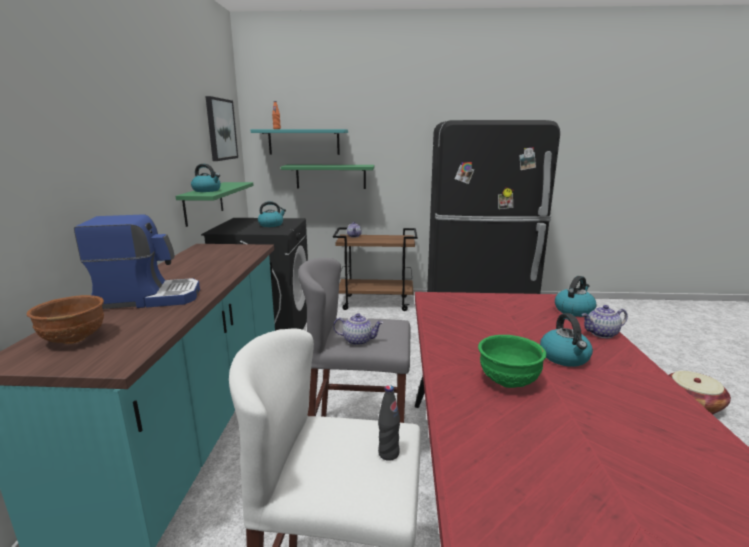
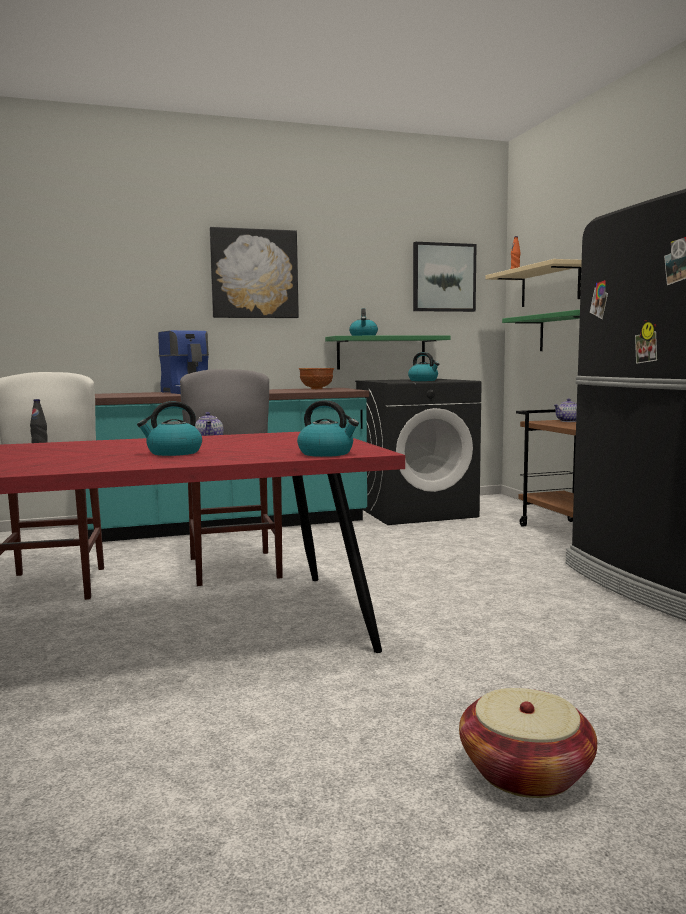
camera: 70 degrees right, 10 degrees down
brown bowl [27,295,104,344] -> brown bowl moved to [299,368,334,389]
turquoise shelf [251,129,348,155] -> beige shelf [486,259,582,307]
green bowl [478,335,546,388] -> none
teapot [582,305,628,338] -> none
none -> picture [210,227,299,318]

